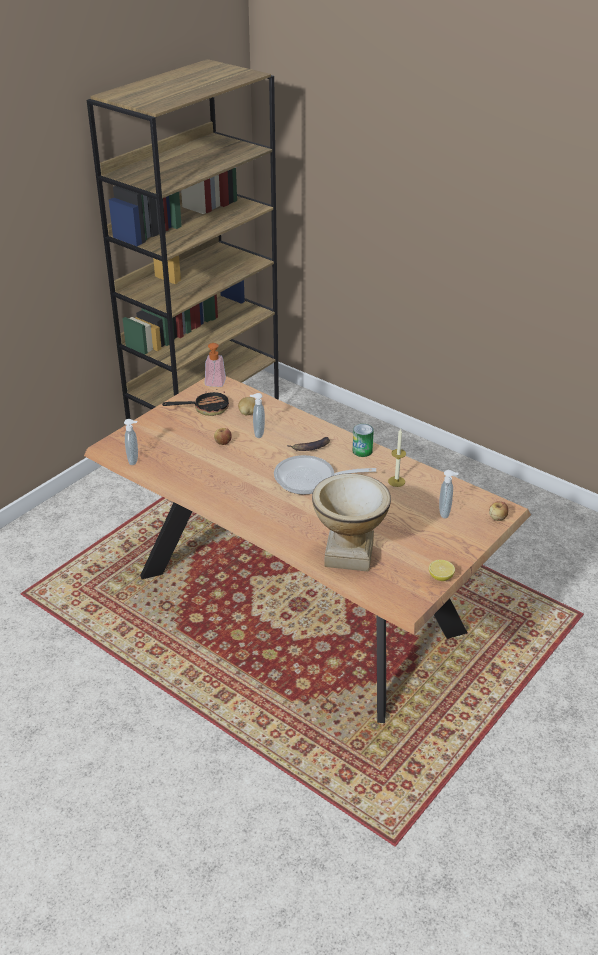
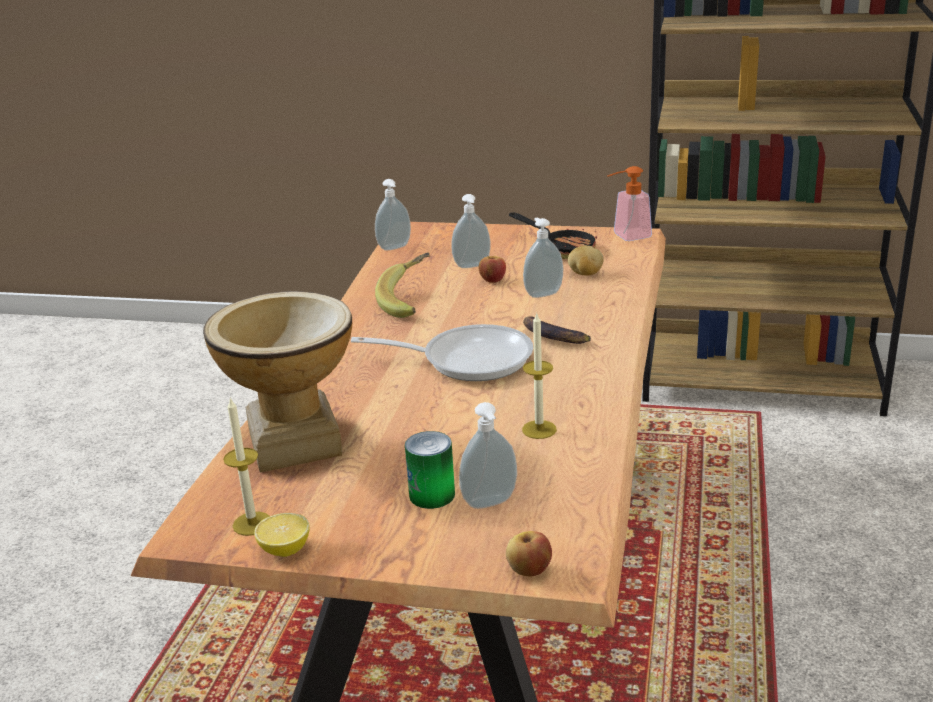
camera: 65 degrees right, 10 degrees down
frying pan [274,455,376,494] -> frying pan turned 120 degrees clockwise [351,324,533,381]
can [353,424,374,457] -> can moved to [405,431,455,509]
none -> candle [223,397,270,536]
none -> banana [375,253,430,318]
none -> soap dispenser [451,194,491,268]

